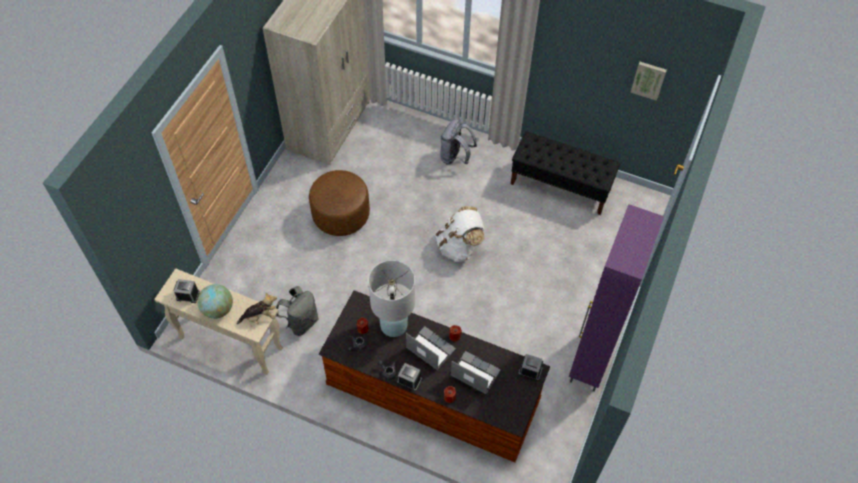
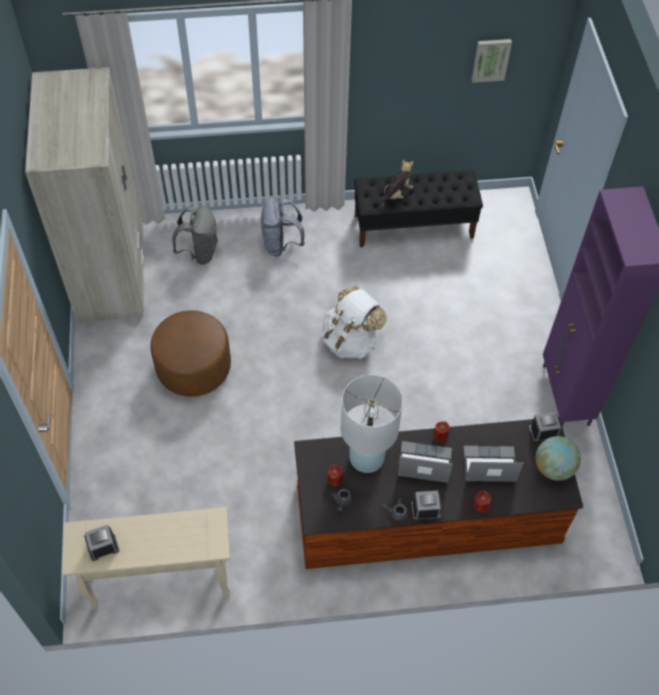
camera: 30 degrees left, 0 degrees up
globe [197,284,233,319] -> globe moved to [536,436,581,481]
plush toy [237,292,277,325] -> plush toy moved to [381,160,413,209]
grey backpack [276,286,319,336] -> grey backpack moved to [172,206,218,265]

